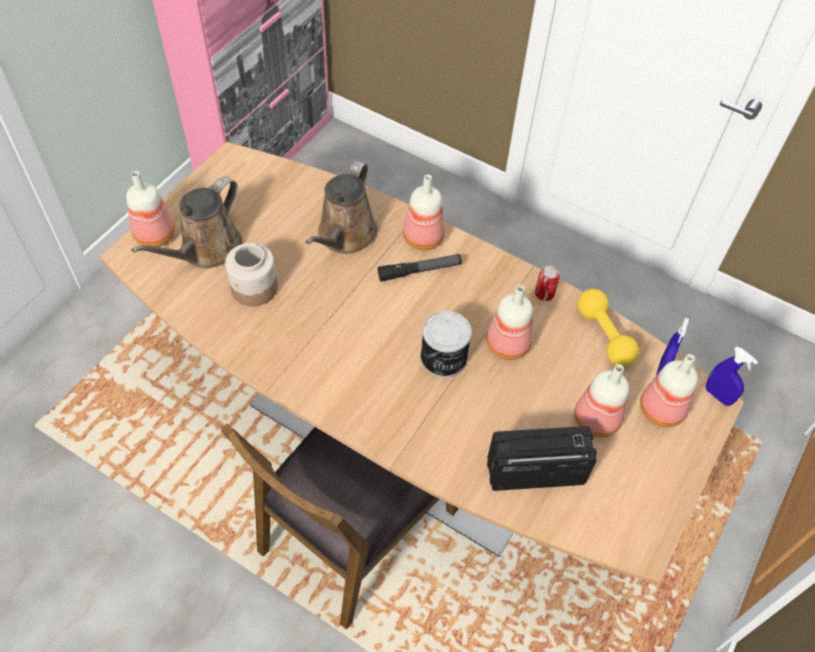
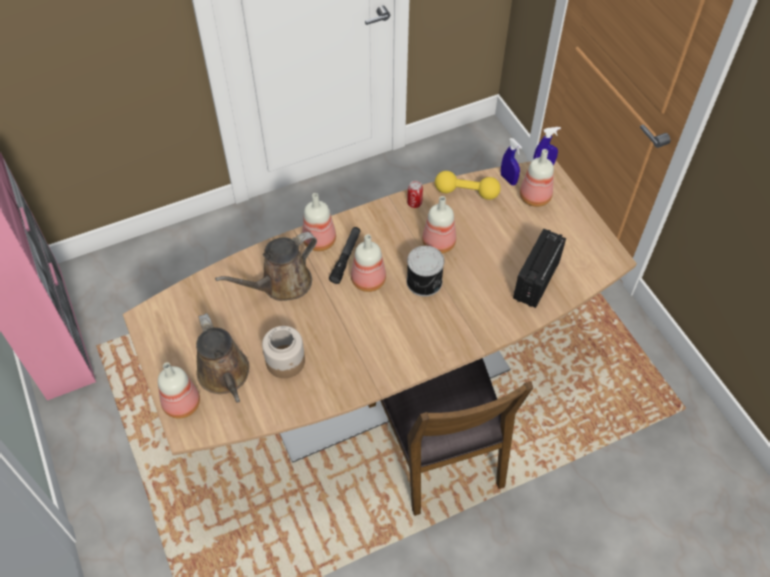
camera: 55 degrees left, 0 degrees up
brown watering can [306,161,378,254] -> brown watering can turned 90 degrees clockwise [215,232,317,301]
bottle [574,364,629,437] -> bottle moved to [351,234,386,292]

